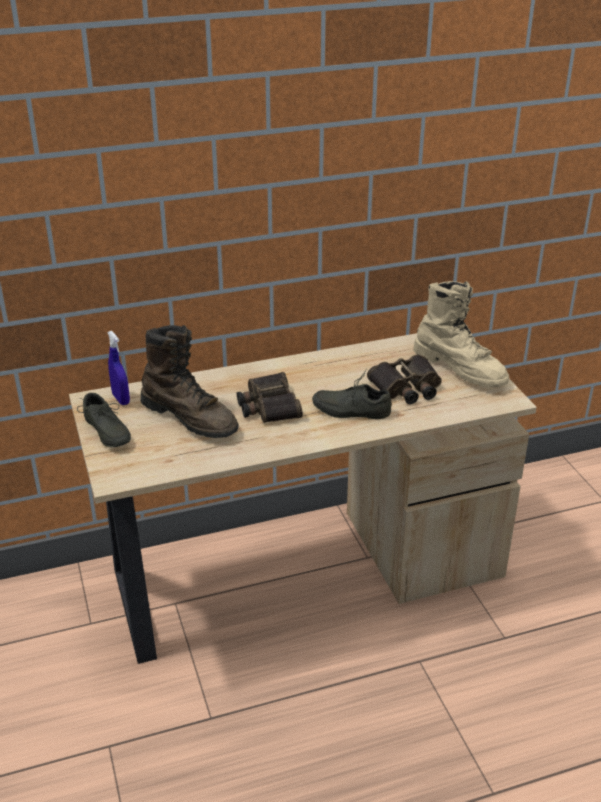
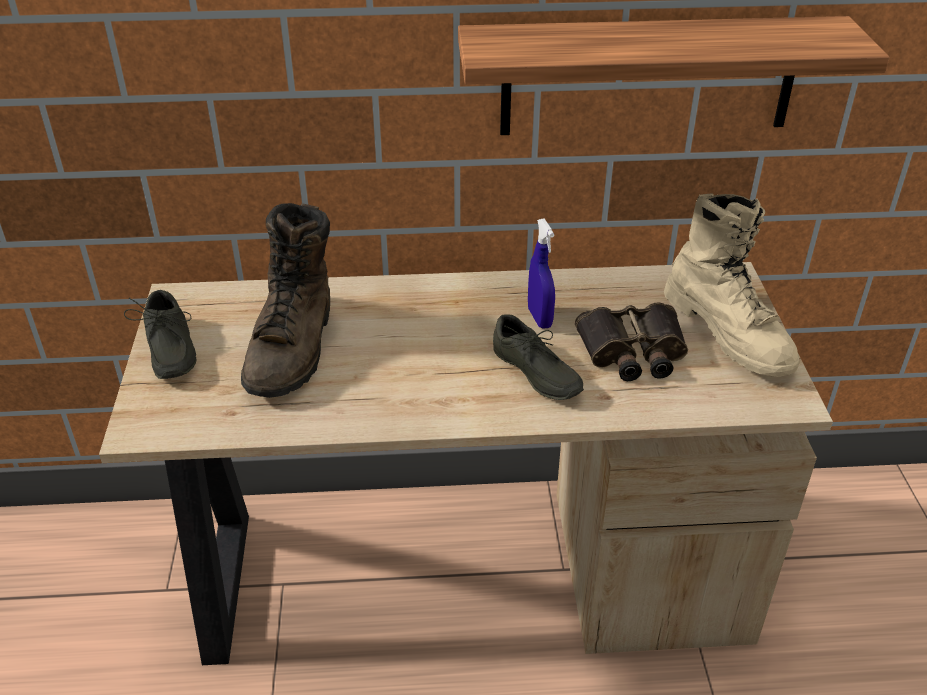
camera: 15 degrees right, 5 degrees up
blue spray bottle [107,331,130,405] -> blue spray bottle moved to [528,219,555,329]
brown boot [141,325,239,438] -> brown boot turned 45 degrees clockwise [241,203,330,398]
binoculars [237,372,303,423] -> none
grey shoe [312,369,392,419] -> grey shoe turned 150 degrees counterclockwise [493,314,584,400]
none -> shelf [458,16,890,135]

